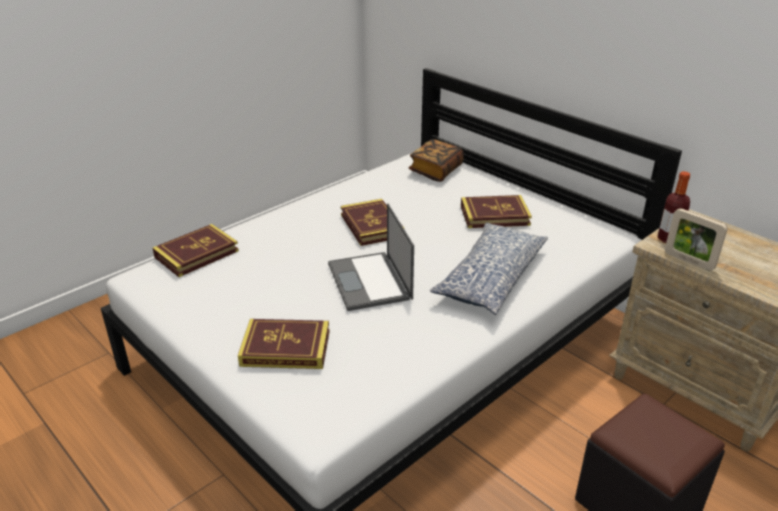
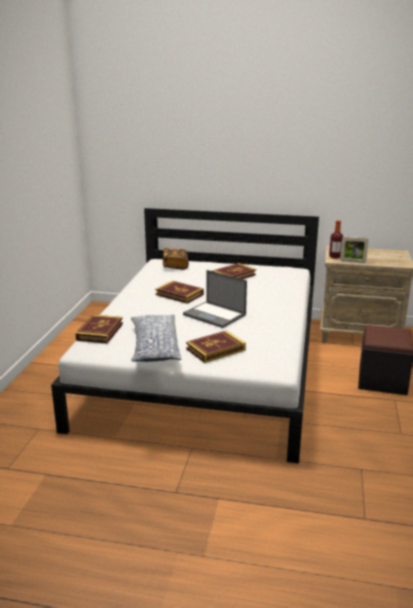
camera: 35 degrees left, 10 degrees down
pillow [430,223,548,315] -> pillow moved to [131,314,182,362]

